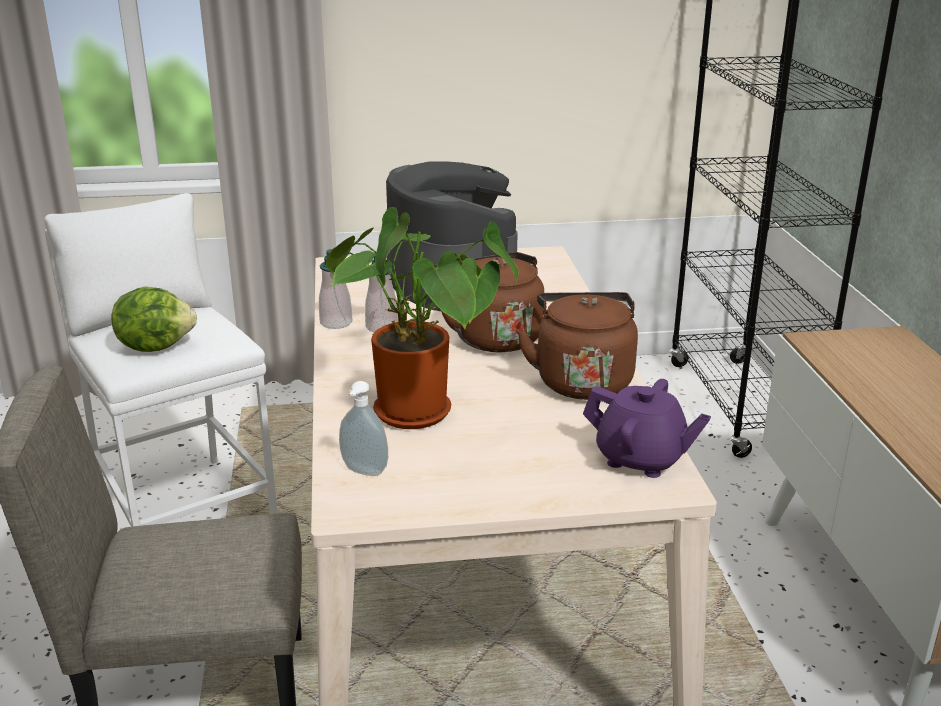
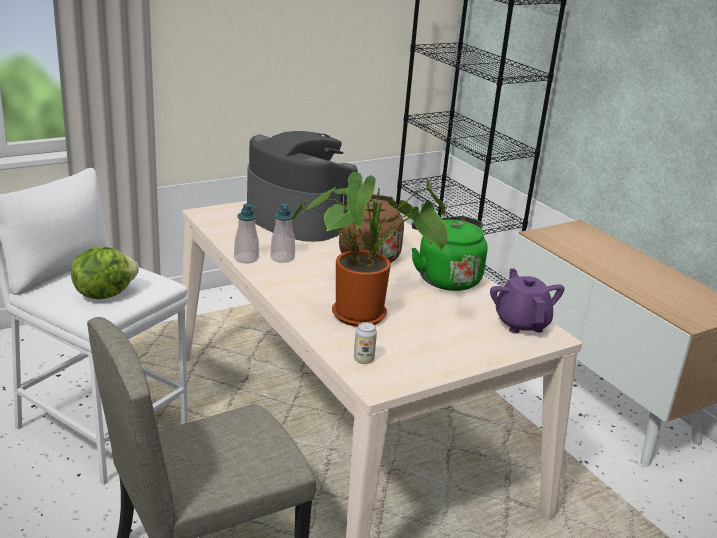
camera: 25 degrees left, 0 degrees up
soap dispenser [339,381,388,476] -> can [354,322,377,364]
brown kettle [517,292,638,400] -> green kettle [411,216,488,291]
purple teapot [583,379,711,478] -> purple teapot turned 105 degrees counterclockwise [490,268,564,333]

